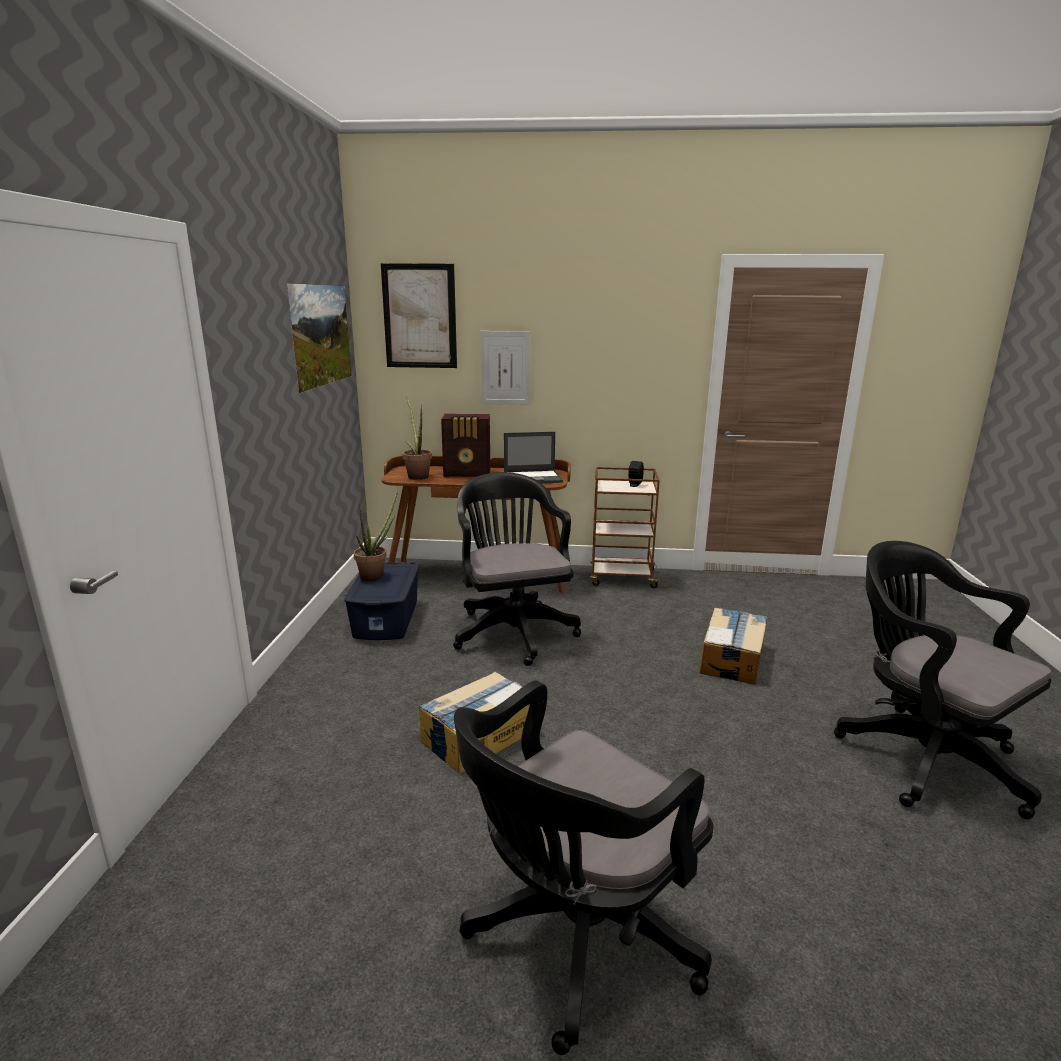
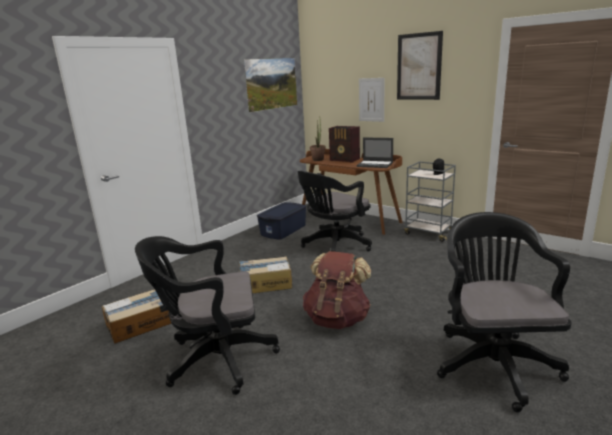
camera: 35 degrees right, 0 degrees up
potted plant [353,490,398,581] -> none
picture [381,263,457,368] -> picture moved to [397,31,443,100]
black office chair [453,472,581,666] -> black office chair turned 150 degrees counterclockwise [298,171,372,252]
brown cart [590,467,661,588] -> grey cart [404,161,456,242]
cardboard box [699,607,768,684] -> cardboard box moved to [102,289,172,344]
none -> brown backpack [303,251,371,329]

